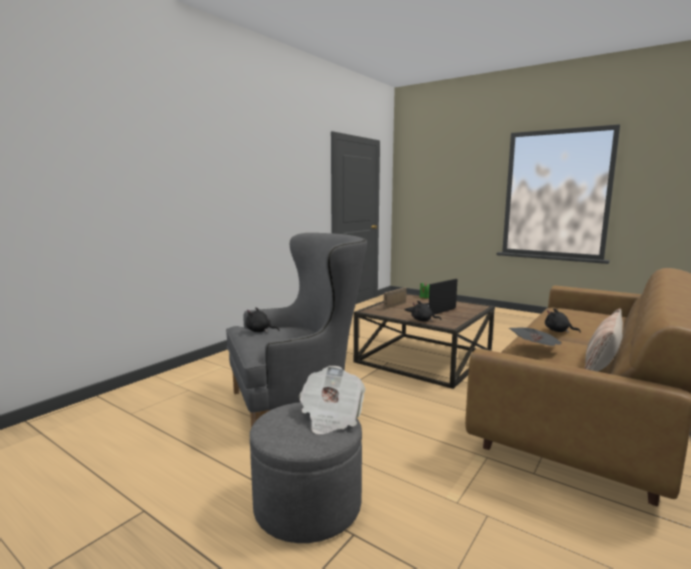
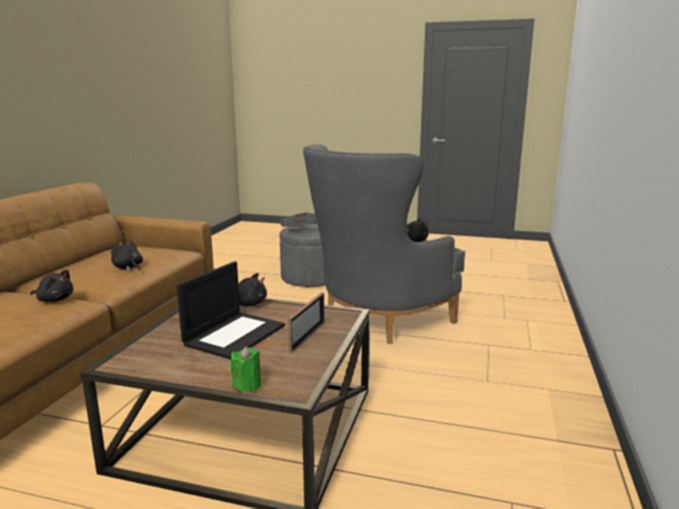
camera: 160 degrees right, 5 degrees up
newspaper [508,328,562,346] -> black plush toy [111,240,143,271]
pillow [584,308,623,372] -> none

